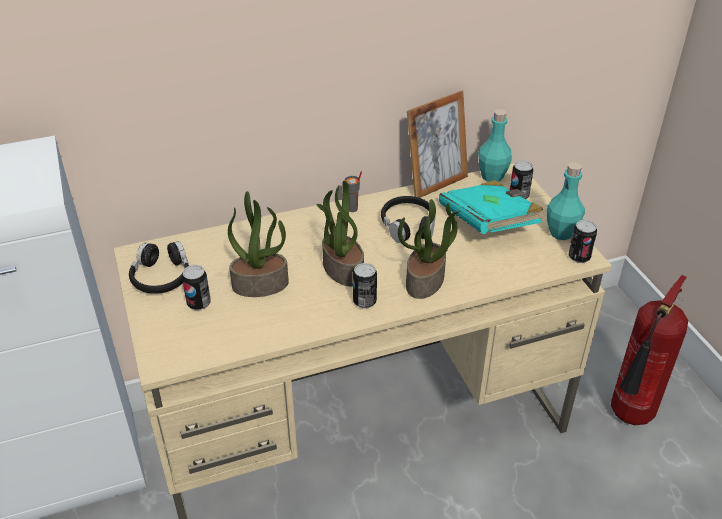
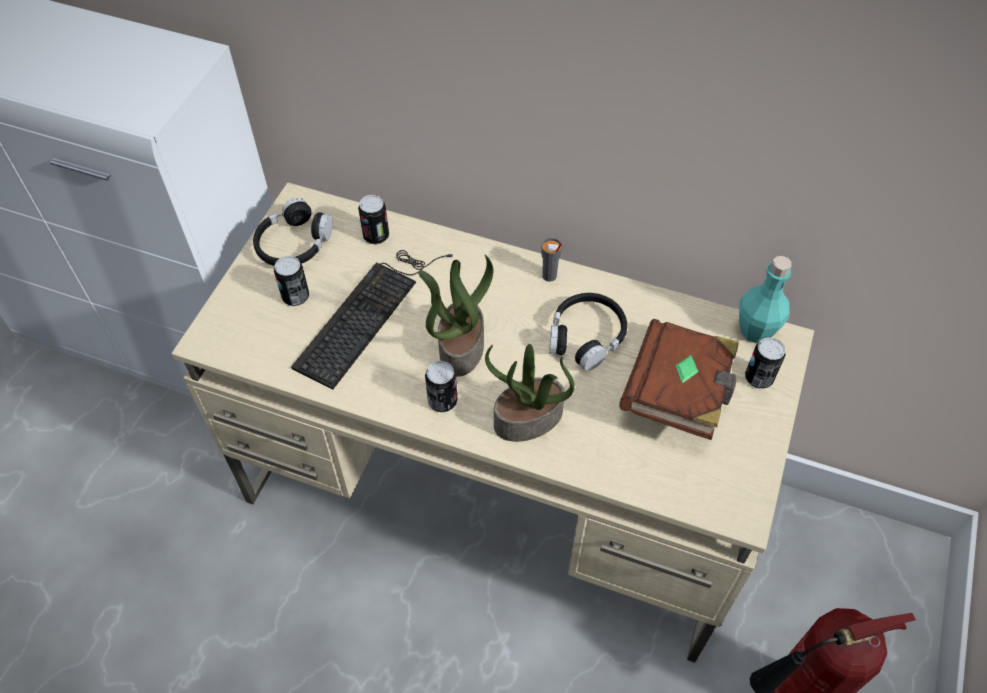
camera: 40 degrees right, 15 degrees up
potted plant [228,191,289,297] -> keyboard [291,250,453,390]
picture frame [407,90,468,198] -> none
turquoise book [439,180,543,234] -> brown book [619,319,739,440]
turquoise bottle [547,162,585,240] -> none
can [569,220,597,263] -> can moved to [358,195,389,244]

